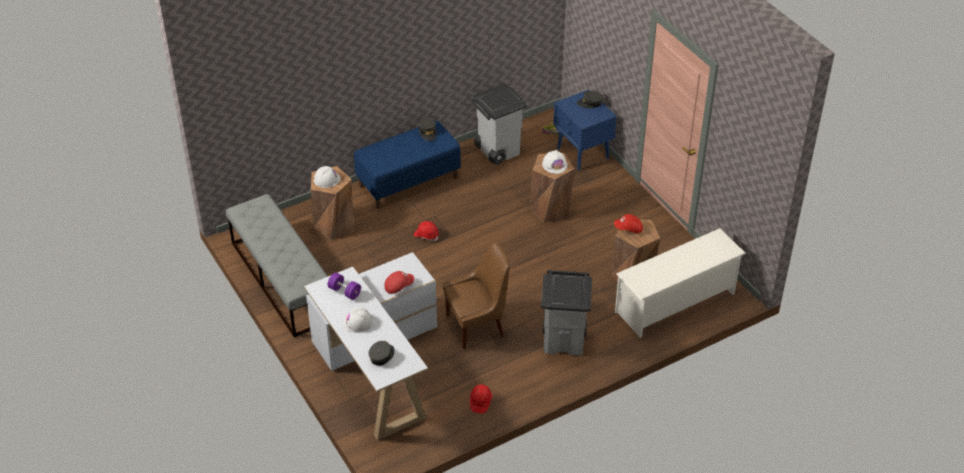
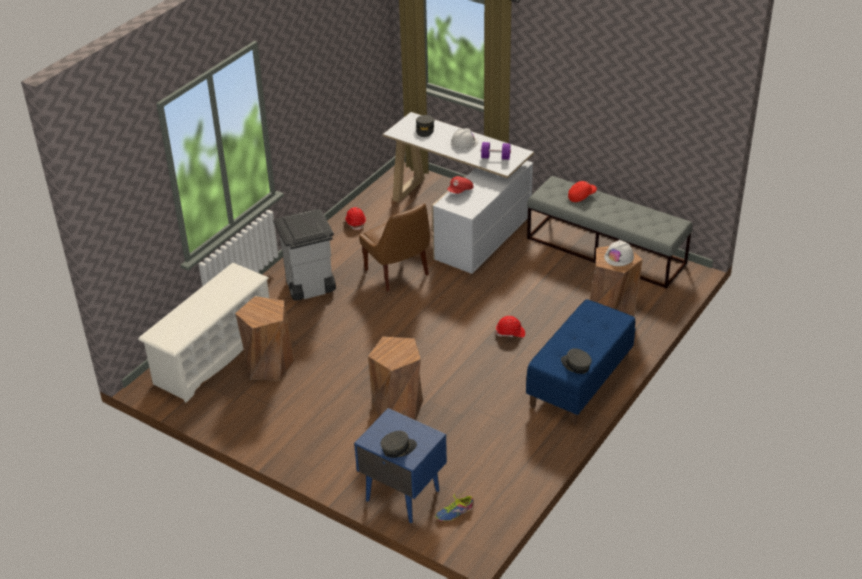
camera: 155 degrees right, 5 degrees down
brown chair [443,242,510,349] -> brown chair turned 75 degrees counterclockwise [359,204,430,292]
grey trash can [469,83,527,165] -> none
white hard hat [542,150,567,174] -> none
red cap [614,214,643,233] -> red cap moved to [568,181,597,202]

